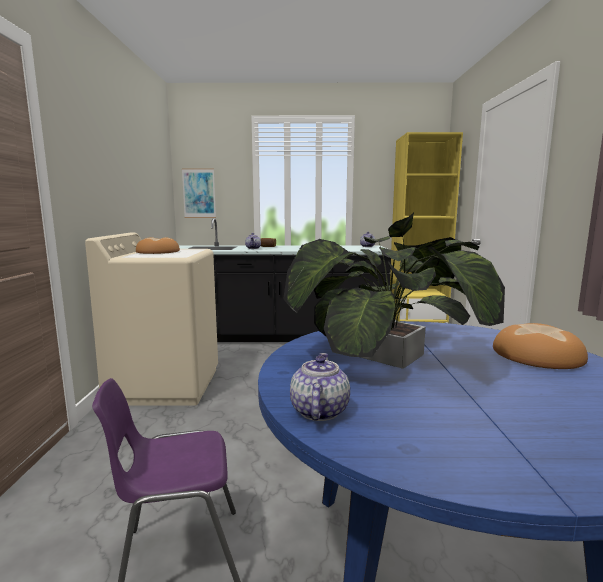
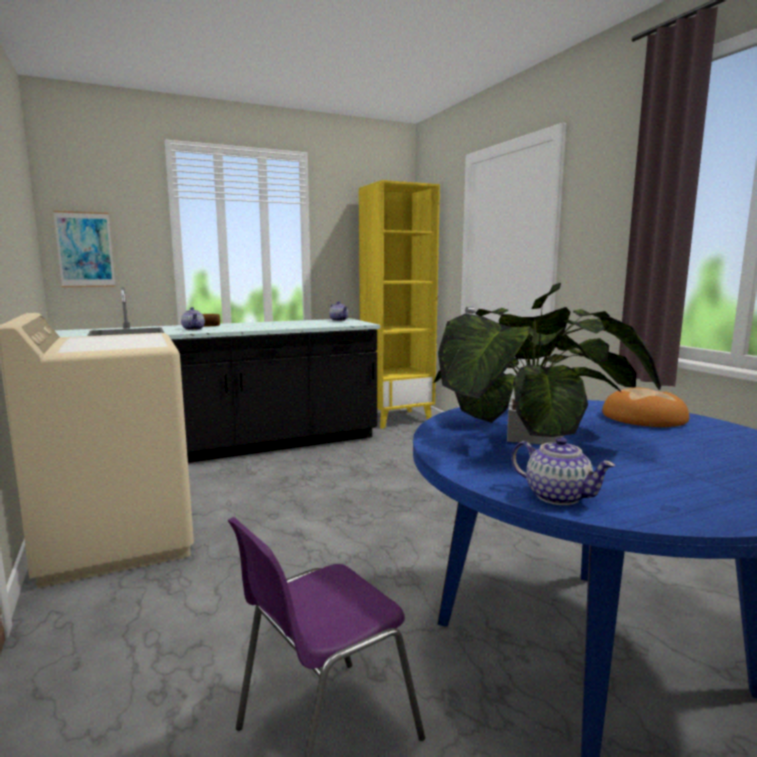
camera: 25 degrees left, 0 degrees up
bread [136,237,180,254] -> none
teapot [290,353,350,421] -> teapot turned 150 degrees clockwise [511,437,615,505]

